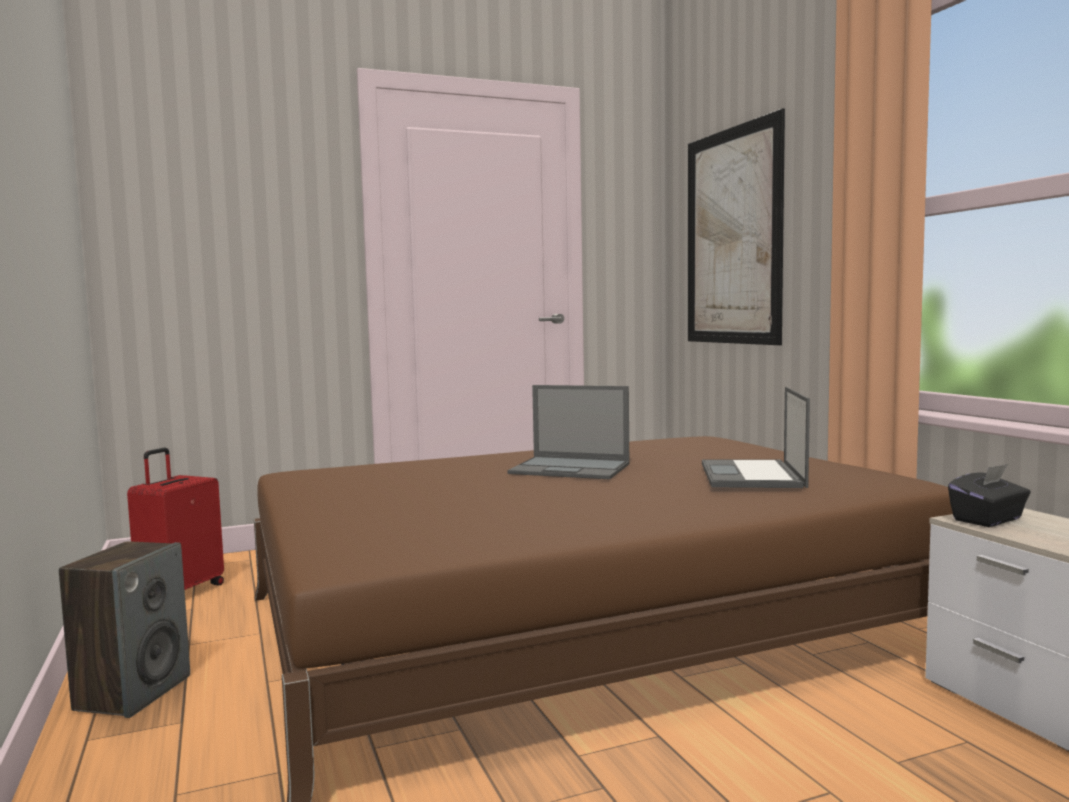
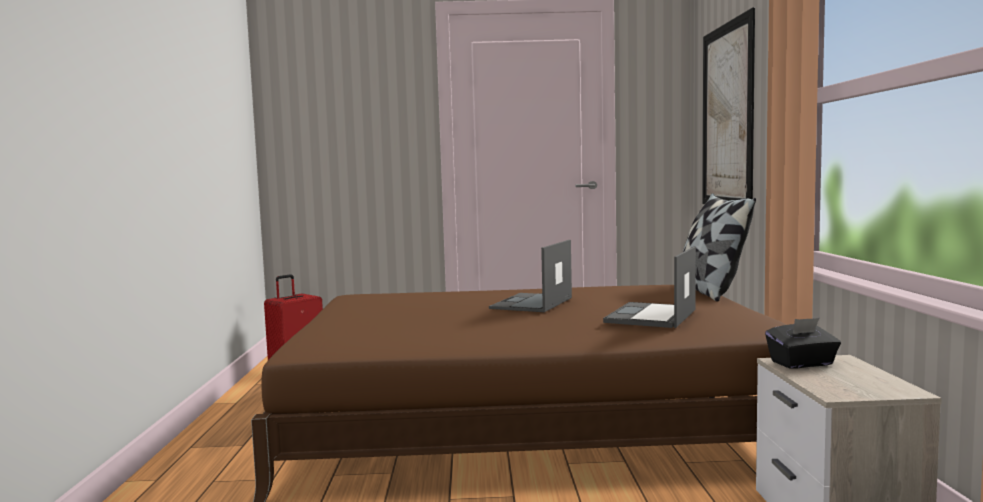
camera: 20 degrees right, 0 degrees up
speaker [59,541,190,718] -> none
laptop [508,385,630,479] -> laptop turned 75 degrees clockwise [489,240,572,312]
none -> pillow [683,193,756,302]

